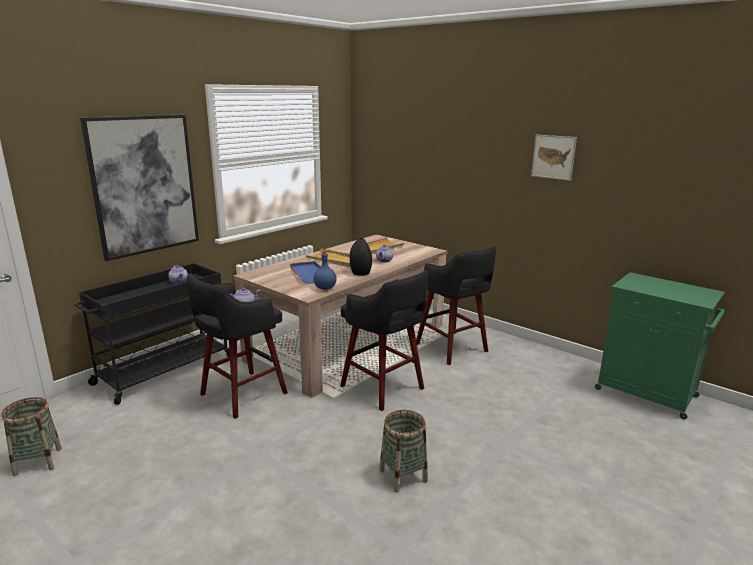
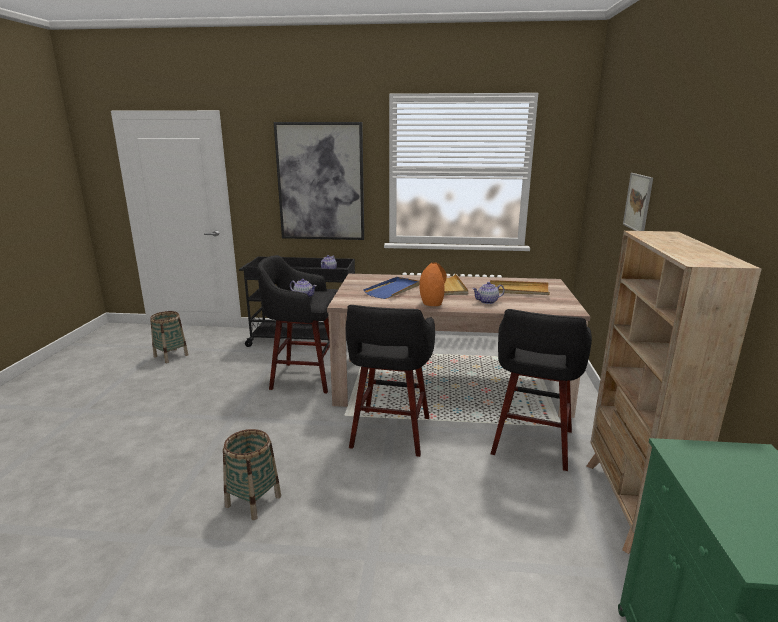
camera: 55 degrees right, 0 degrees up
blue bottle [314,251,337,290] -> none
black vase [349,238,372,276] -> orange vase [419,262,447,306]
picture [531,135,577,181] -> picture moved to [623,173,653,231]
none -> beige bookcase [586,231,762,554]

